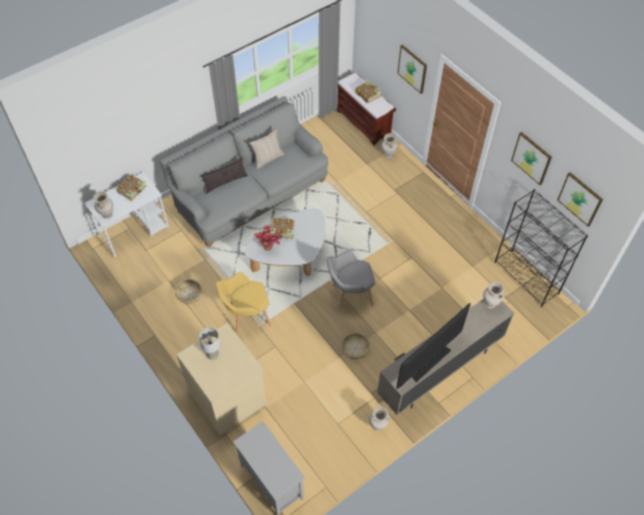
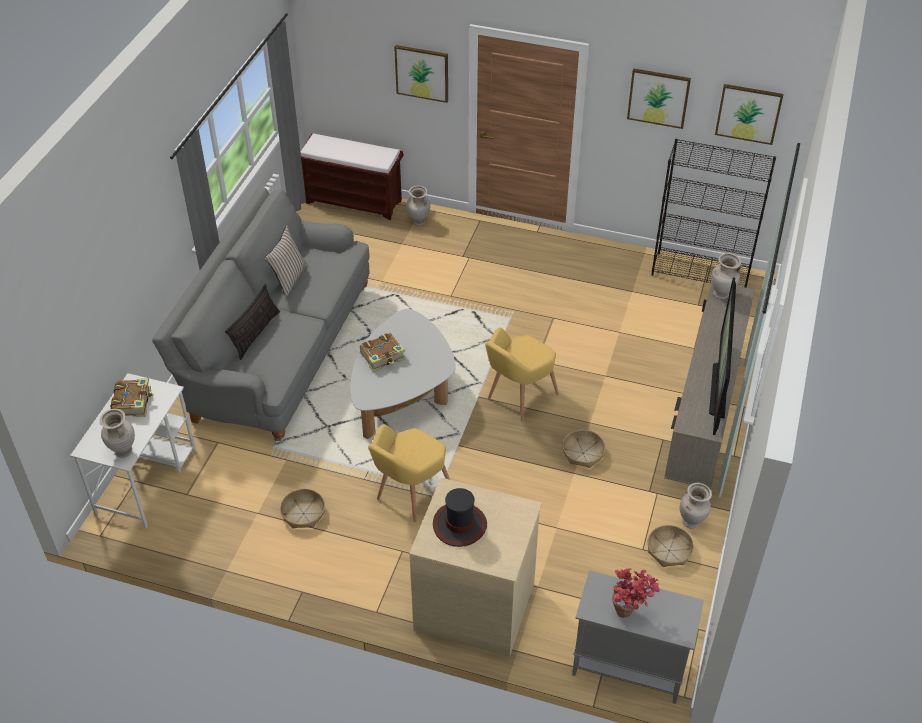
camera: 35 degrees left, 10 degrees down
grey table lamp [199,328,220,360] -> hat [433,488,487,547]
potted plant [254,225,281,251] -> potted plant moved to [612,568,660,618]
grey armchair [326,250,375,310] -> yellow armchair [485,327,559,421]
book [355,80,381,103] -> none
none -> basket [648,525,694,567]

